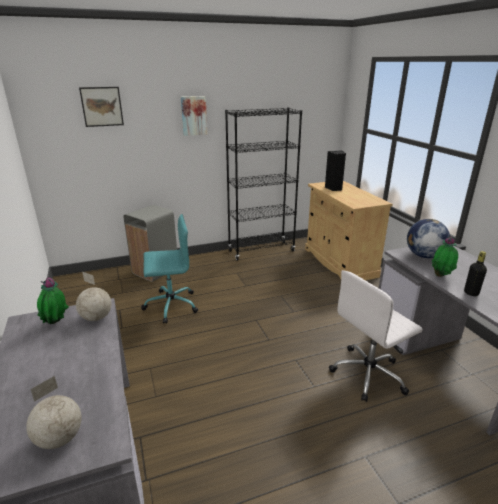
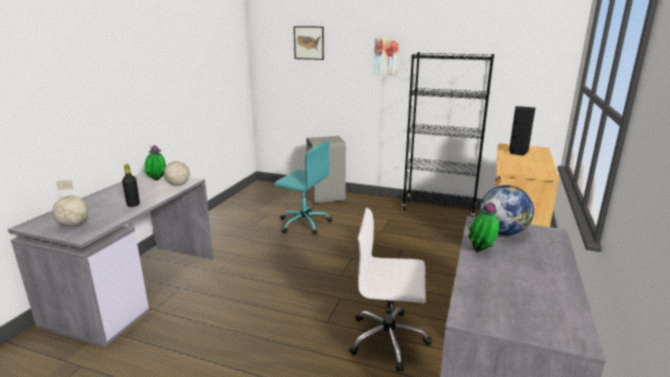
camera: 40 degrees right, 5 degrees down
black bottle [464,251,487,296] -> black bottle moved to [122,164,140,207]

